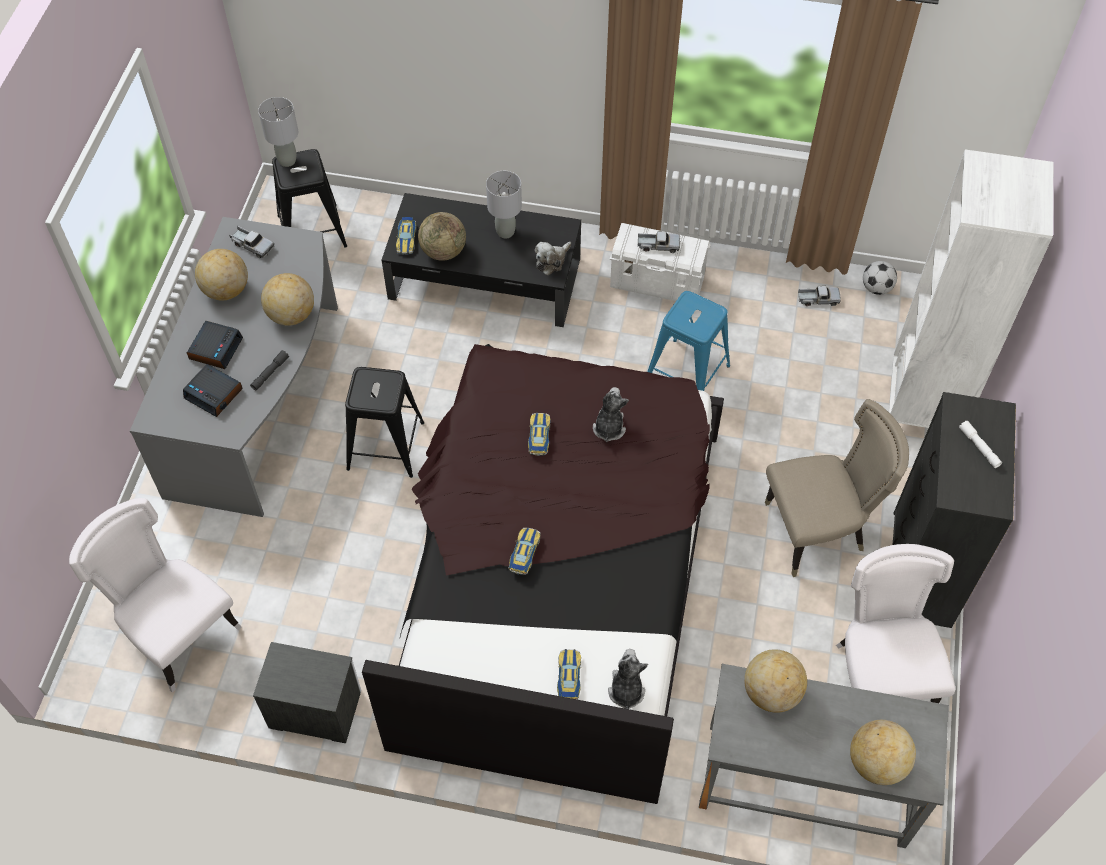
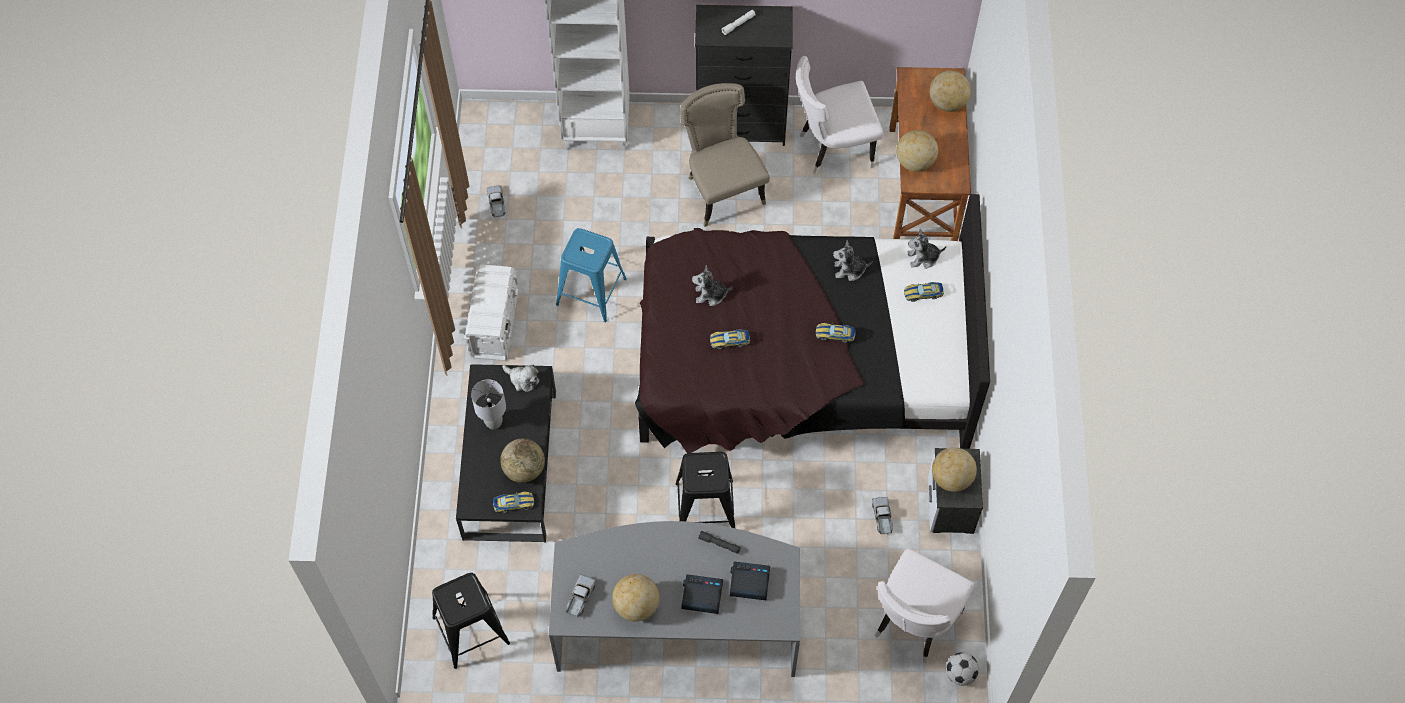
camera: 100 degrees left, 5 degrees up
alarm clock [183,364,243,417] -> alarm clock turned 105 degrees counterclockwise [730,562,770,600]
grey table lamp [258,97,298,167] -> none
globe [261,273,314,326] -> globe moved to [932,447,977,492]
toy truck [637,231,680,253] -> toy truck moved to [872,497,893,534]
grey desk [699,664,949,848] -> brown desk [889,67,971,241]
football [863,261,897,295] -> football moved to [946,652,979,686]
none -> plush toy [833,240,873,281]

